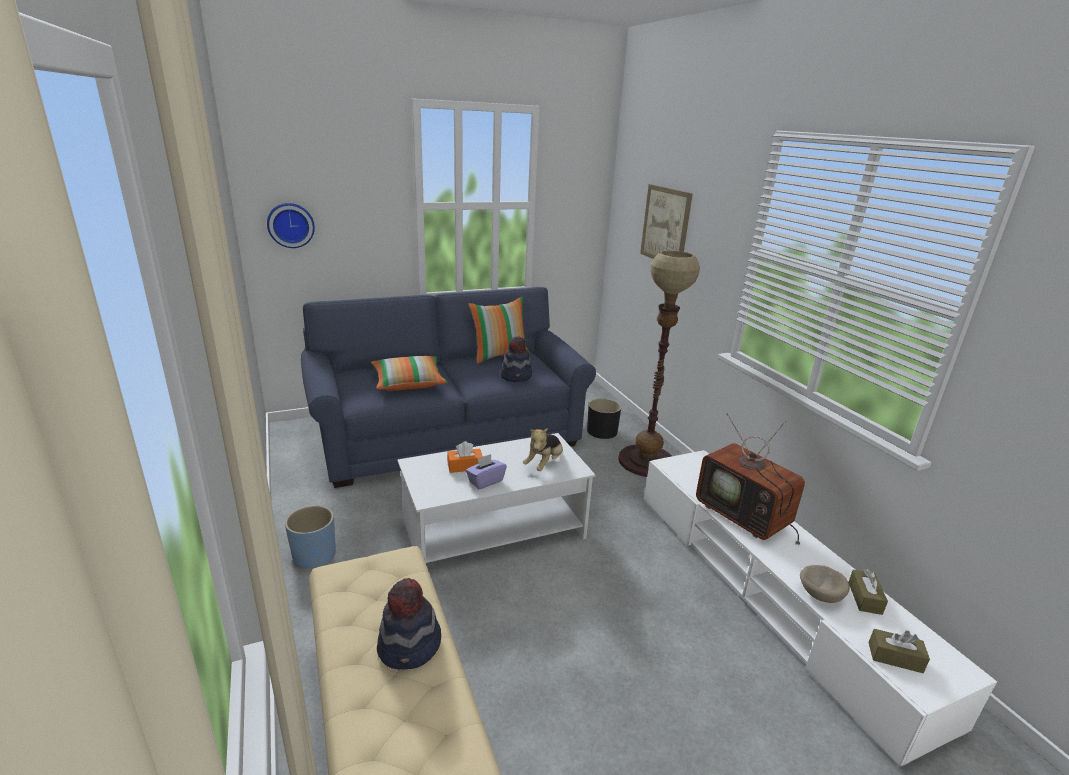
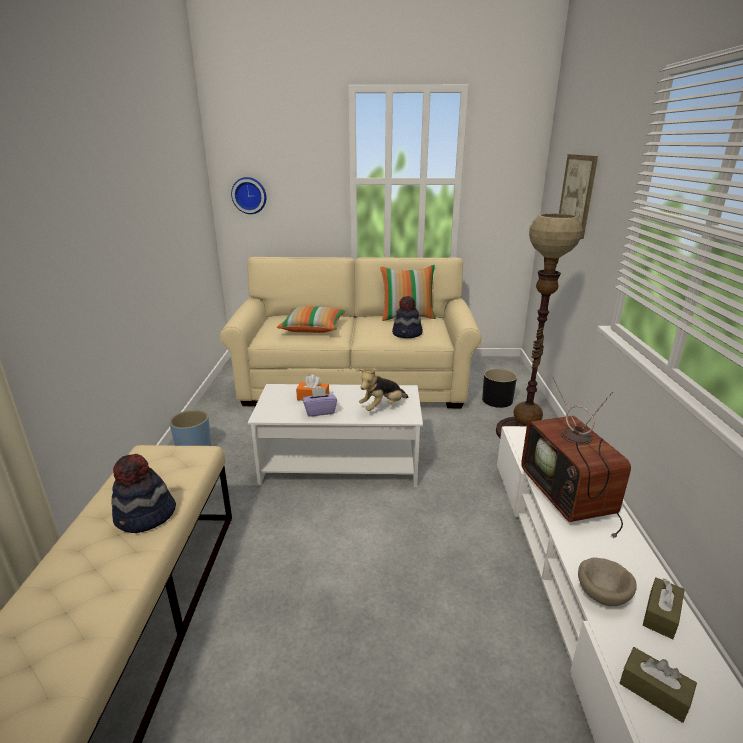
camera: 25 degrees right, 0 degrees up
blue sofa [301,287,596,488] -> beige sofa [219,257,482,408]

